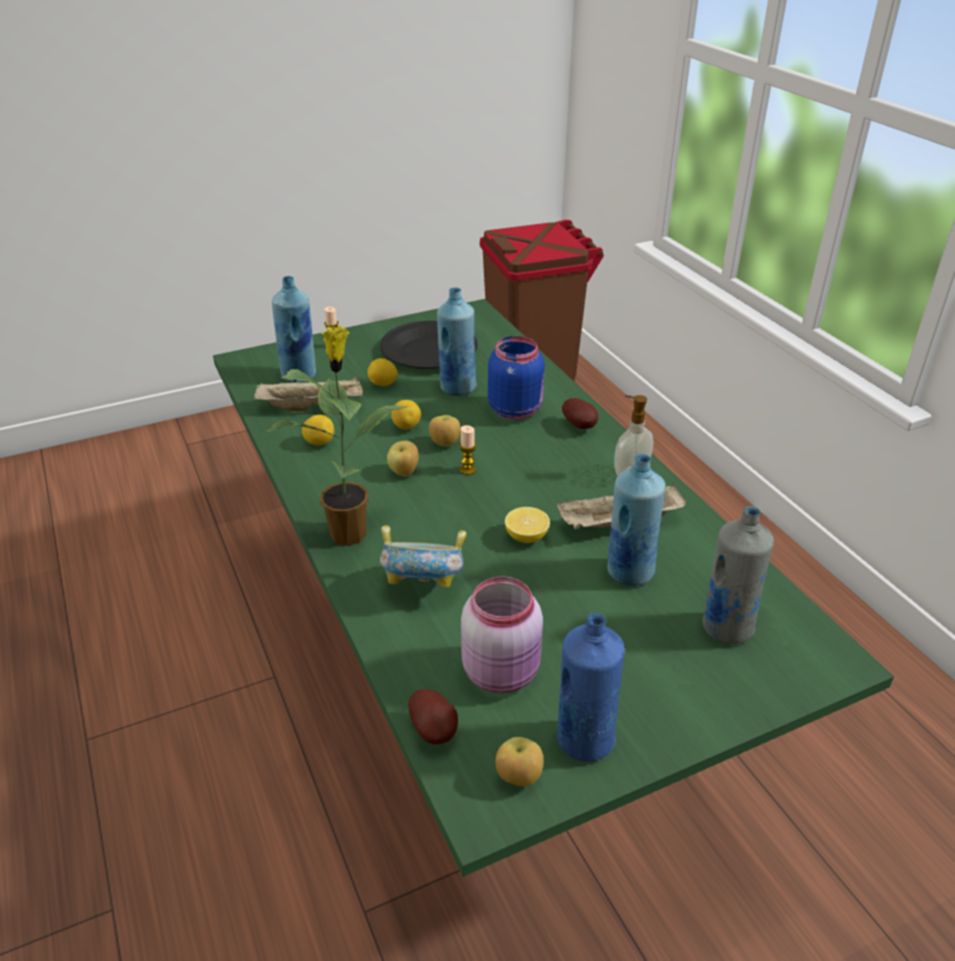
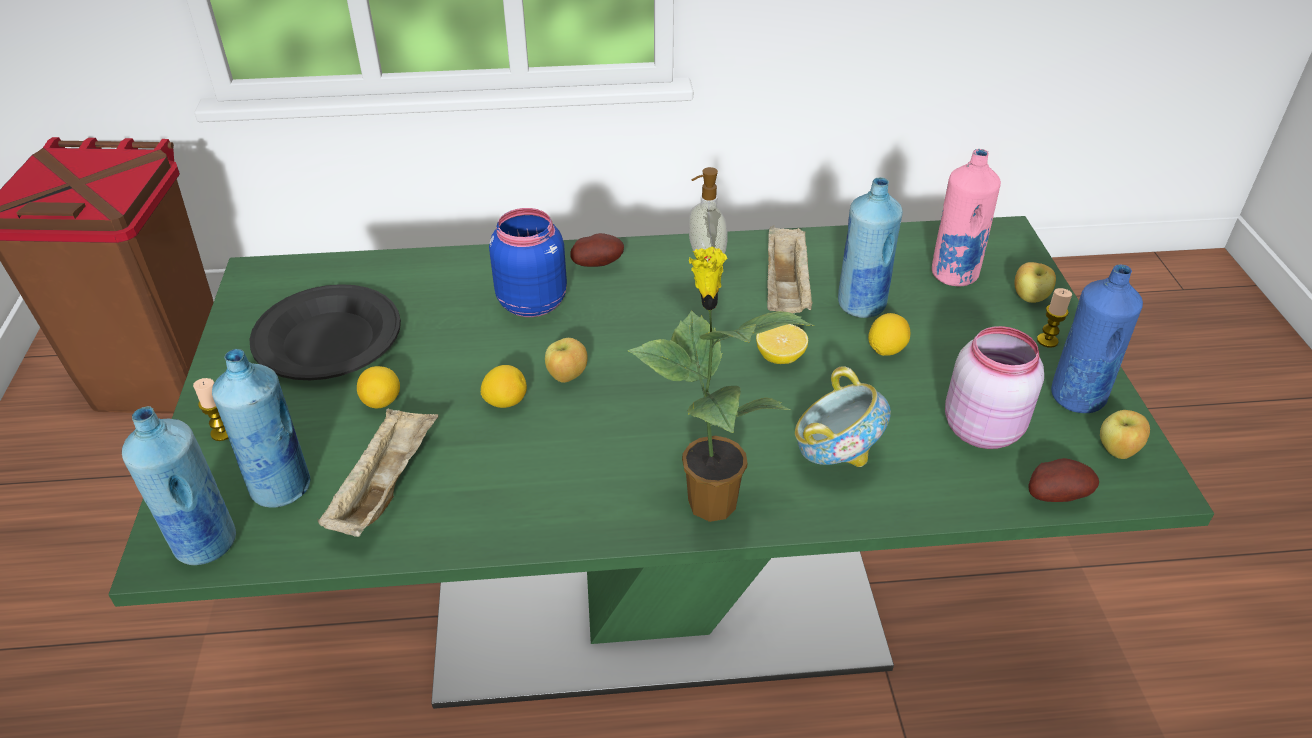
camera: 70 degrees left, 5 degrees up
lemon [302,415,334,445] -> lemon moved to [868,313,910,356]
apple [387,441,419,476] -> apple moved to [1014,262,1056,303]
blue bottle [437,287,477,396] -> blue bottle moved to [122,406,236,565]
candle [459,425,476,475] -> candle moved to [1037,288,1072,348]
grey bottle [703,506,774,644] -> pink bottle [932,149,1001,286]

